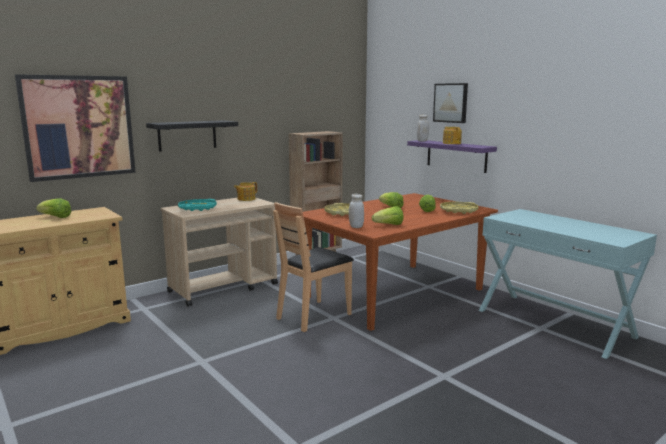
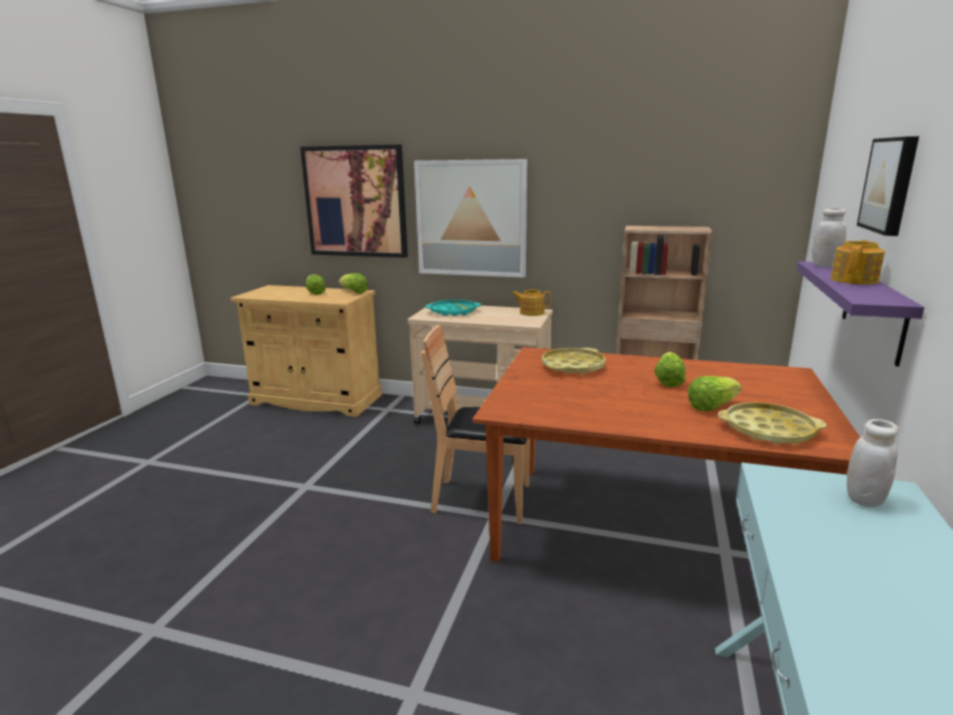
camera: 55 degrees right, 5 degrees up
black shelf [146,120,238,152] -> picture [414,159,527,278]
white jar [349,194,364,228] -> white jar moved to [847,419,899,507]
lettuce [372,206,403,225] -> lettuce moved to [339,273,368,293]

